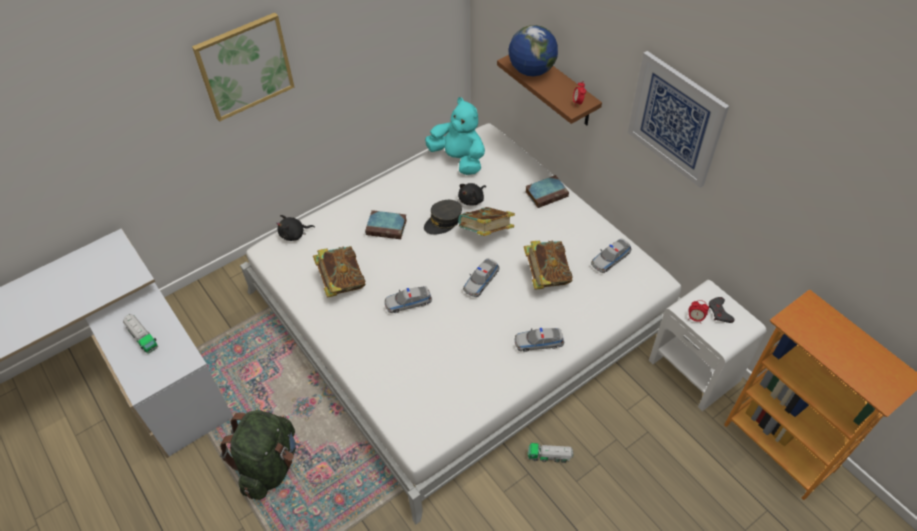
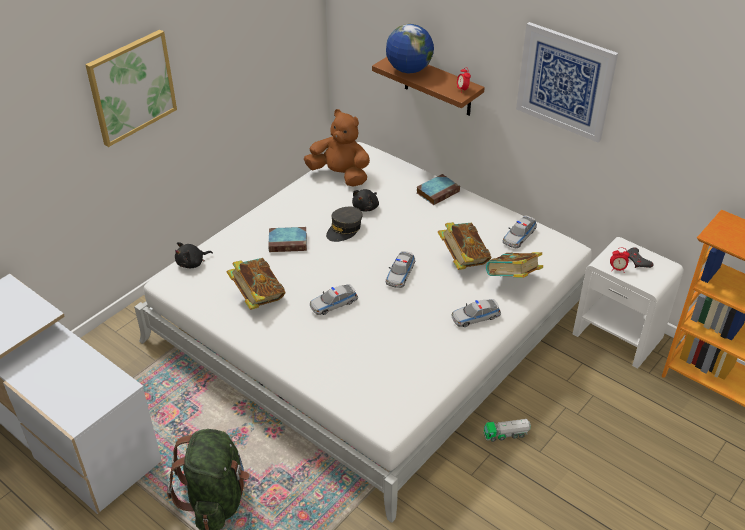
camera: 15 degrees left, 10 degrees down
toy truck [123,314,158,354] -> none
turquoise plush toy [425,97,485,175] -> brown plush toy [304,109,370,187]
book [458,207,515,236] -> book moved to [486,252,543,278]

